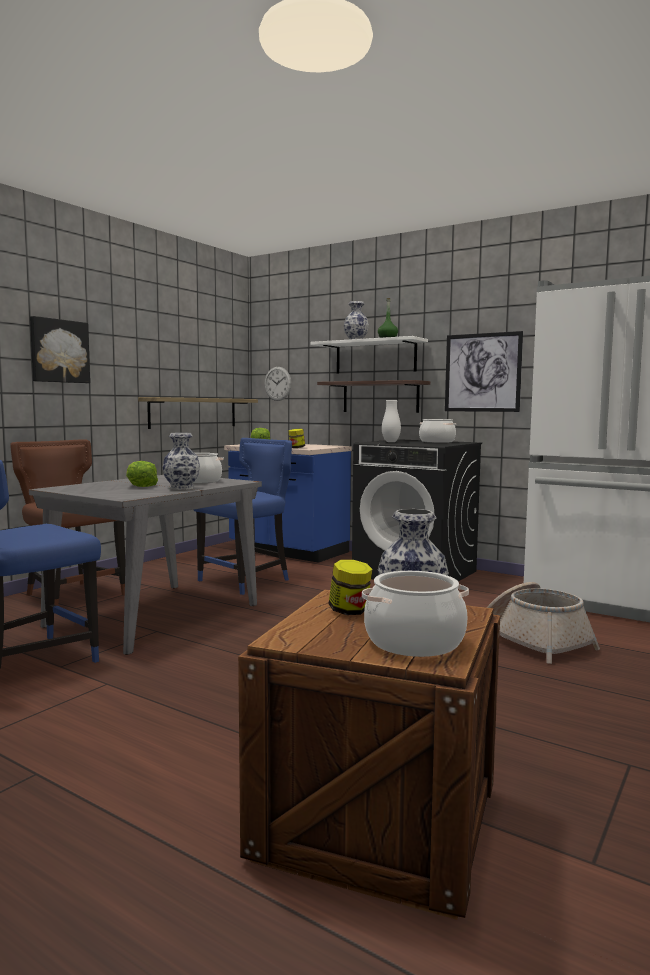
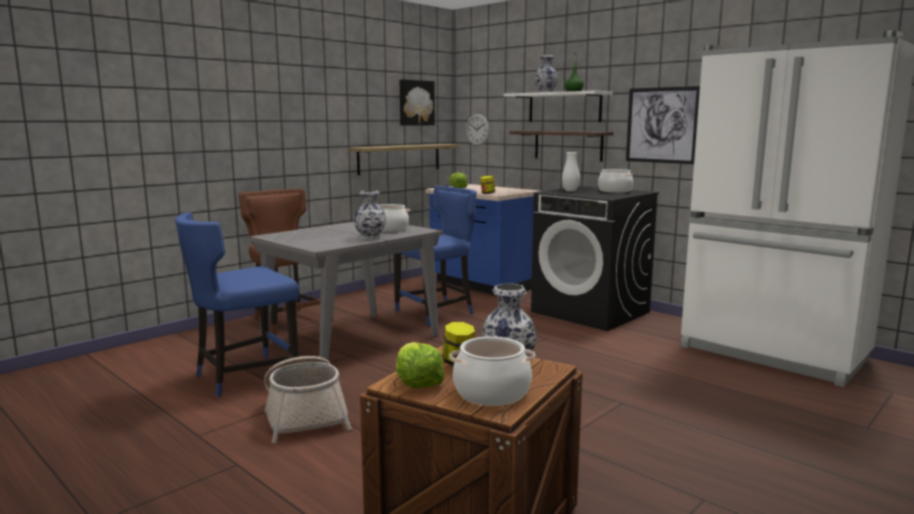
camera: 10 degrees right, 5 degrees up
picture [30,316,90,383] -> picture moved to [400,79,435,126]
lettuce [126,461,158,487] -> lettuce moved to [396,342,445,388]
basket [487,582,600,664] -> basket moved to [264,356,352,443]

